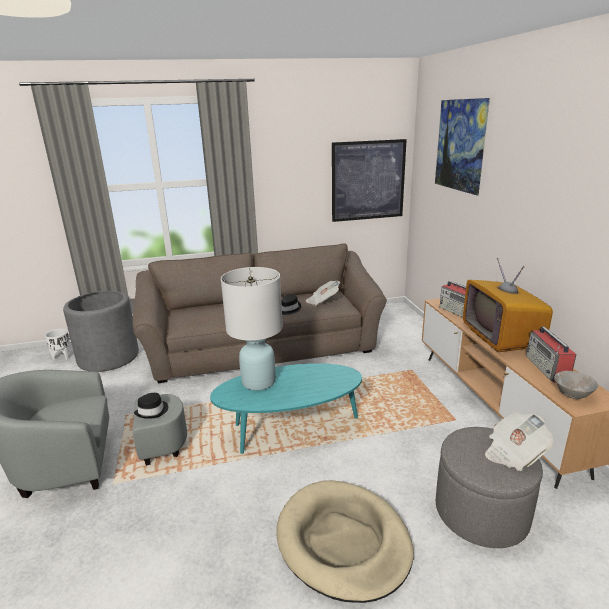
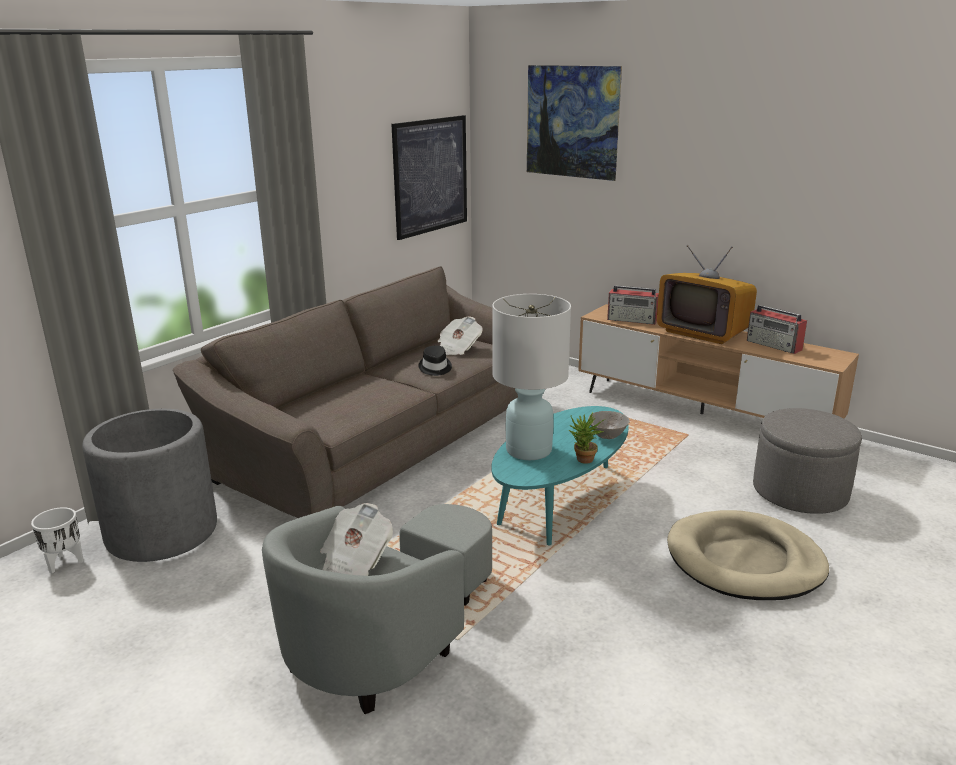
camera: 40 degrees left, 0 degrees up
black hat [134,393,168,419] -> none
newspaper [485,412,553,471] -> newspaper moved to [320,503,393,576]
grey bowl [554,371,598,399] -> grey bowl moved to [588,411,630,439]
none -> potted plant [569,412,605,464]

